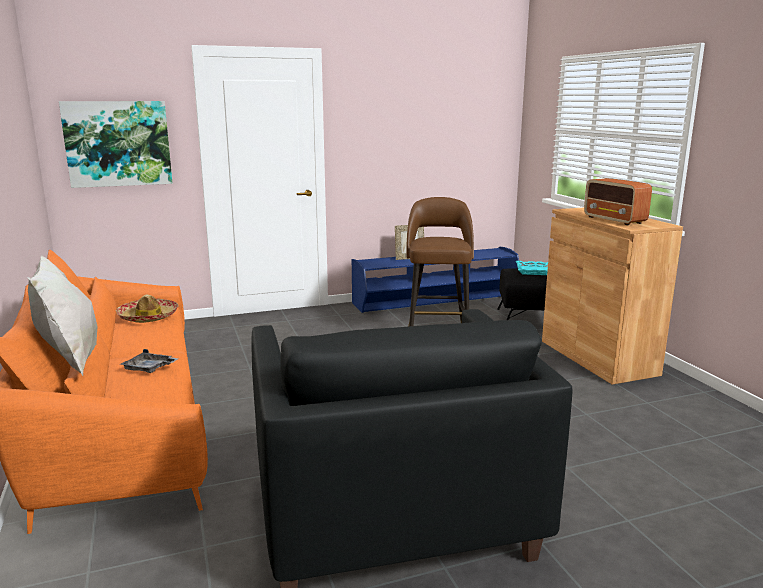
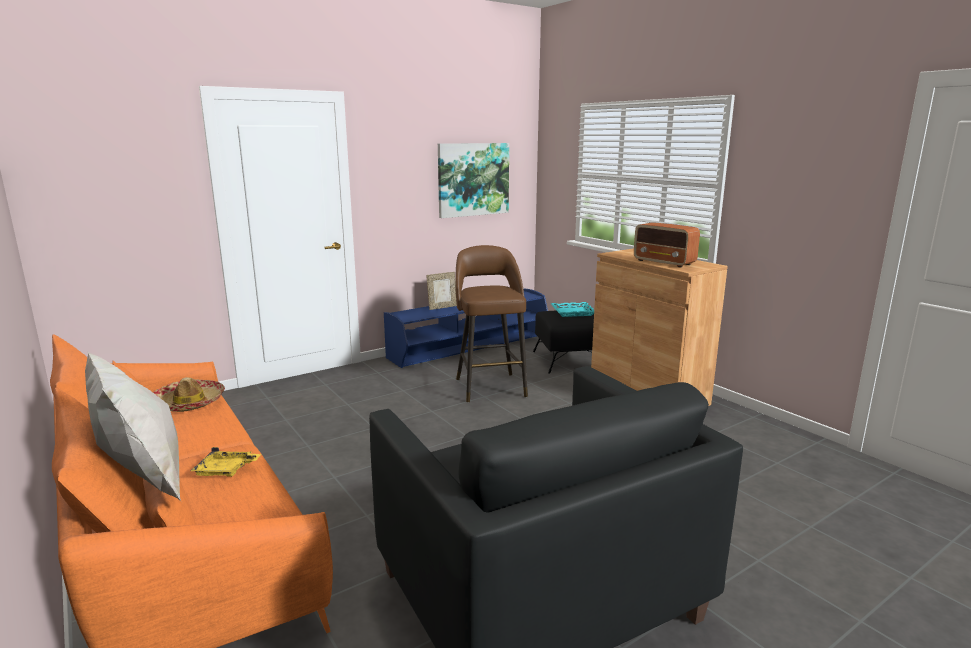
camera: 15 degrees left, 0 degrees up
picture [59,101,173,188] -> picture moved to [438,143,509,218]
grey tray [120,349,178,373] -> yellow tray [191,447,261,477]

